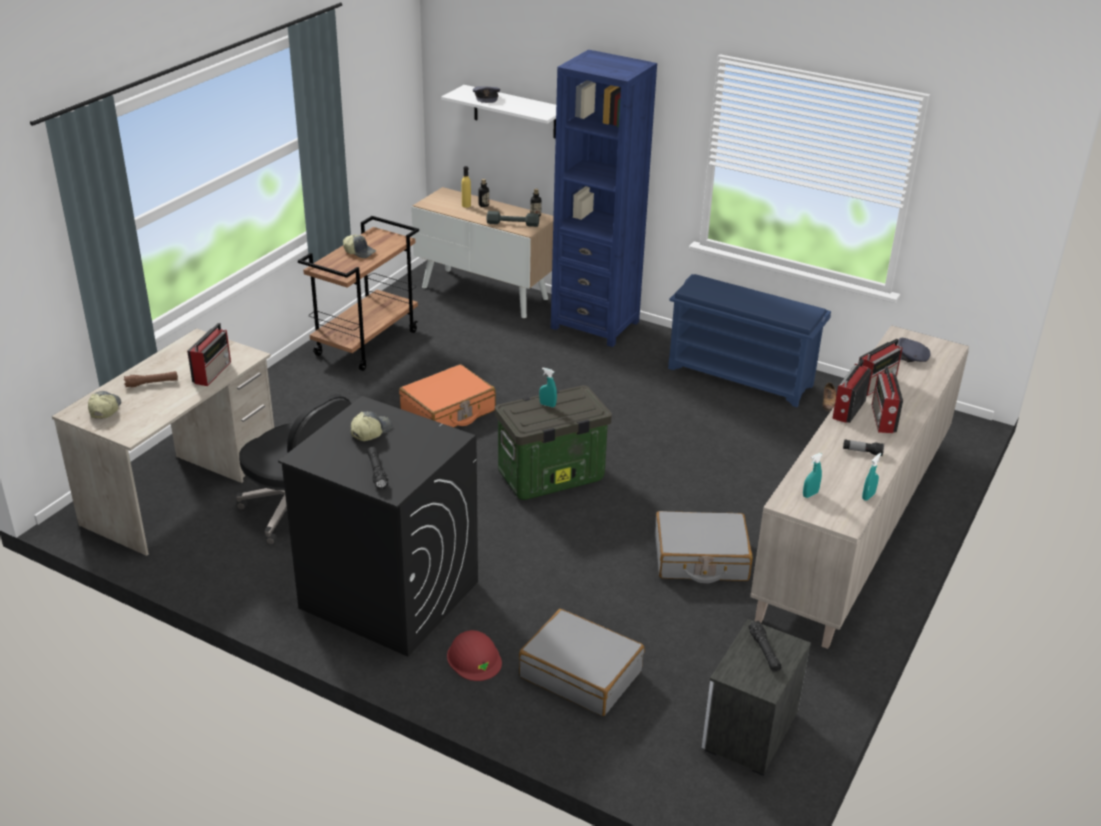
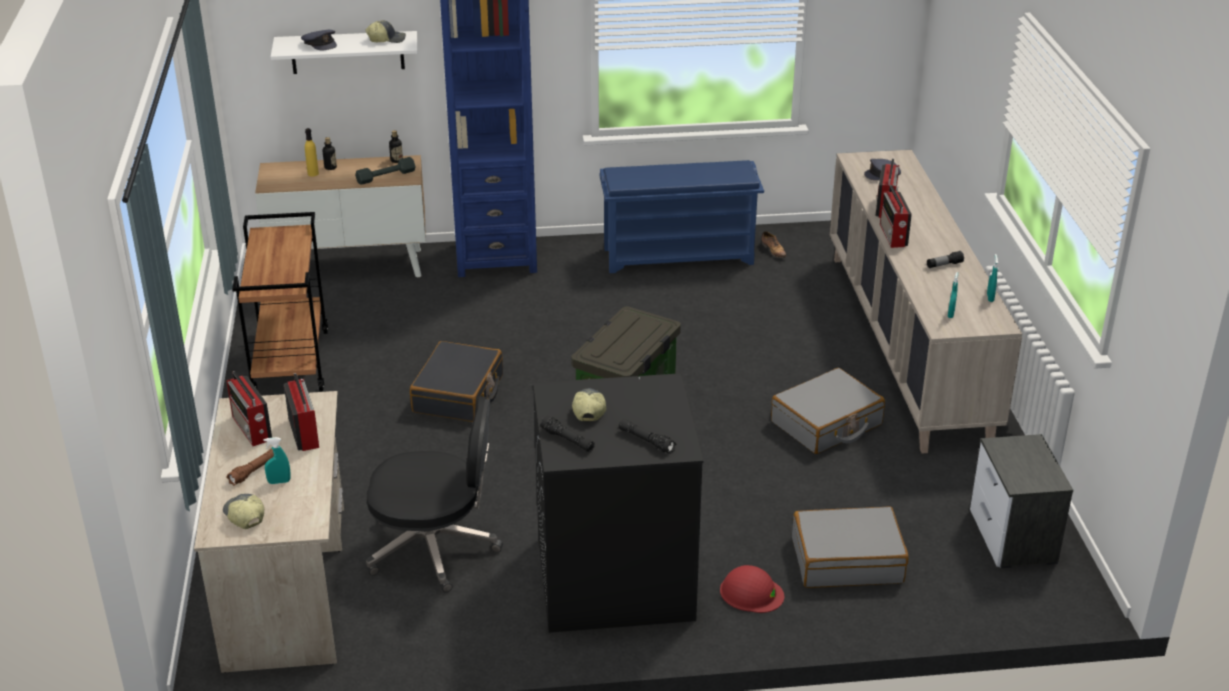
camera: 35 degrees left, 0 degrees up
cap [343,235,376,258] -> cap moved to [365,20,406,43]
orange suitcase [399,364,496,427] -> black suitcase [410,341,503,422]
turquoise spray bottle [539,368,557,407] -> turquoise spray bottle moved to [264,437,290,484]
black flashlight [748,621,782,672] -> black flashlight moved to [540,416,595,452]
radio [872,367,903,433] -> radio moved to [227,371,272,446]

